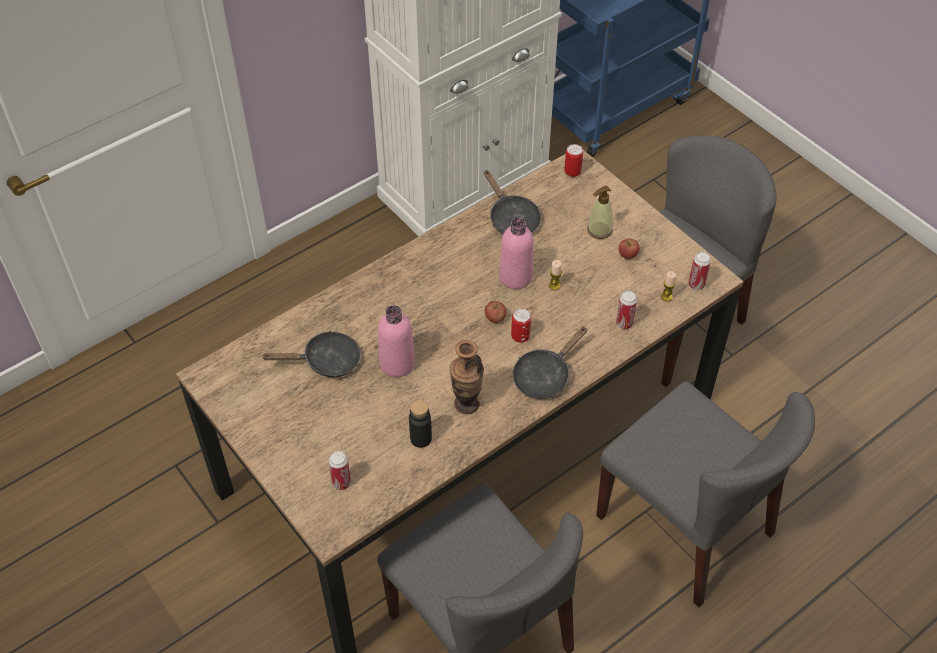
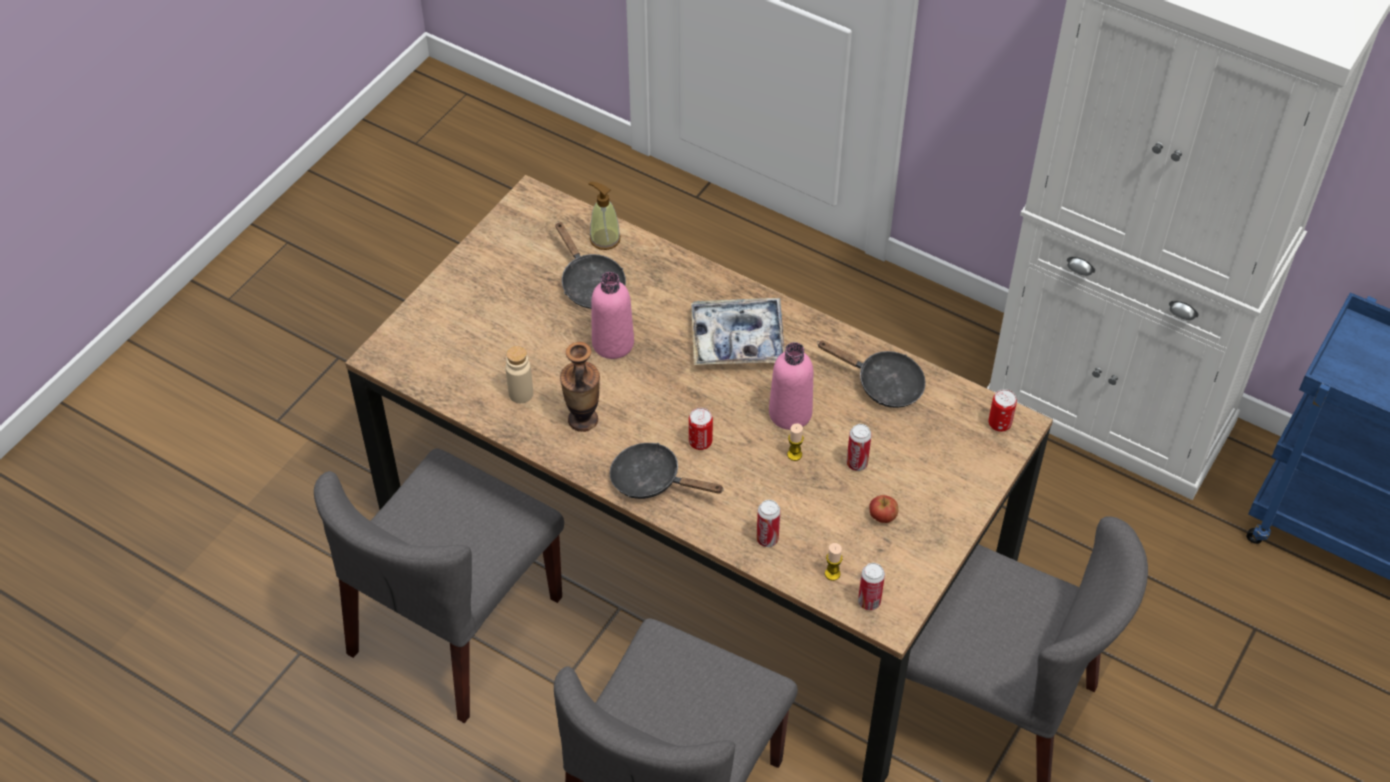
camera: 70 degrees right, 0 degrees up
can [328,451,351,490] -> can moved to [846,424,872,471]
black bottle [409,400,432,448] -> beige bottle [505,346,533,403]
black frying pan [484,170,541,234] -> black frying pan turned 105 degrees counterclockwise [817,341,926,408]
apple [485,301,506,323] -> none
soap dispenser [587,185,613,239] -> soap dispenser moved to [589,182,621,250]
none -> tray [691,298,785,365]

